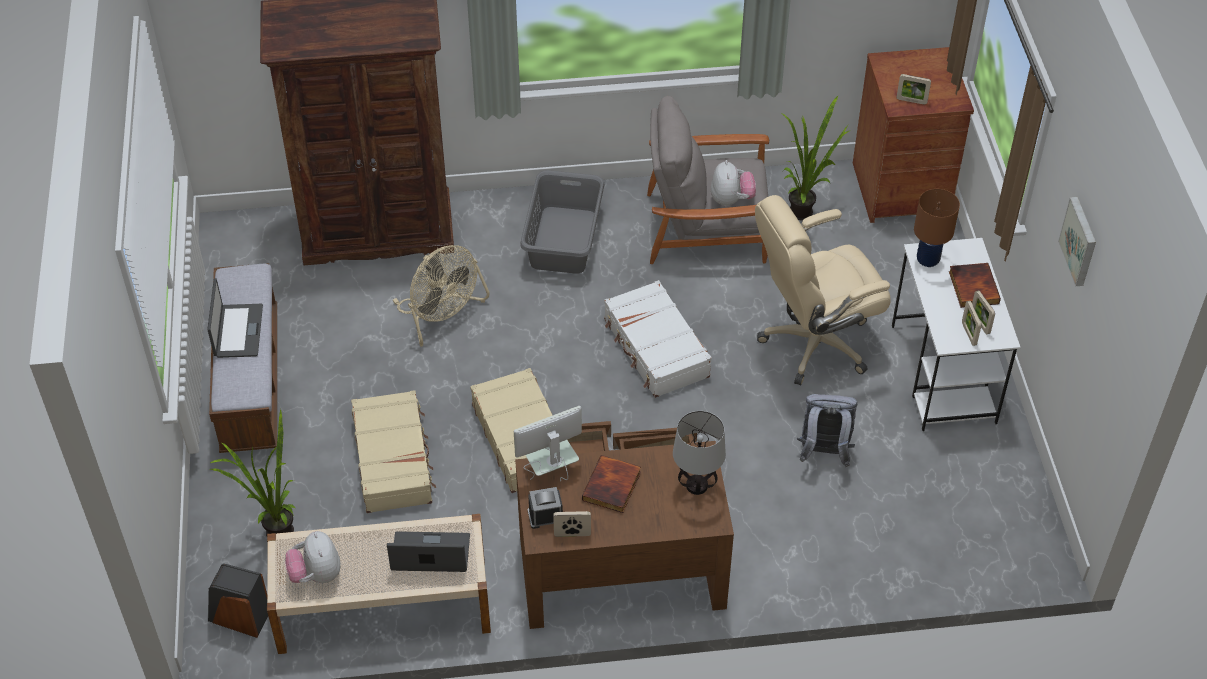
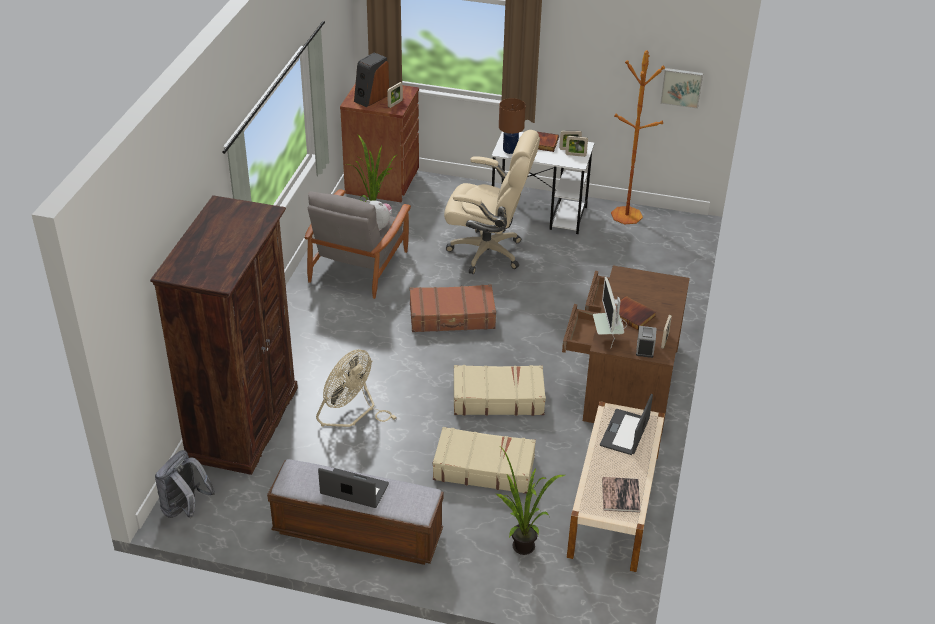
camera: 70 degrees left, 10 degrees down
speaker [208,564,268,638] -> speaker moved to [354,52,389,107]
plush toy [285,531,340,583] -> book [602,477,641,513]
beige fan [393,245,490,347] -> beige fan turned 120 degrees counterclockwise [316,349,397,427]
grey laundry basket [520,170,604,274] -> none
white suitcase [604,280,712,398] -> brown suitcase [410,284,496,332]
table lamp [673,411,726,495] -> none
beige office chair [755,195,891,385] -> beige office chair turned 75 degrees counterclockwise [444,130,540,274]
grey backpack [797,394,857,467] -> grey backpack moved to [155,450,215,518]
picture [1058,197,1096,286] -> picture moved to [660,68,703,109]
none -> orange clothes rack [611,50,665,224]

